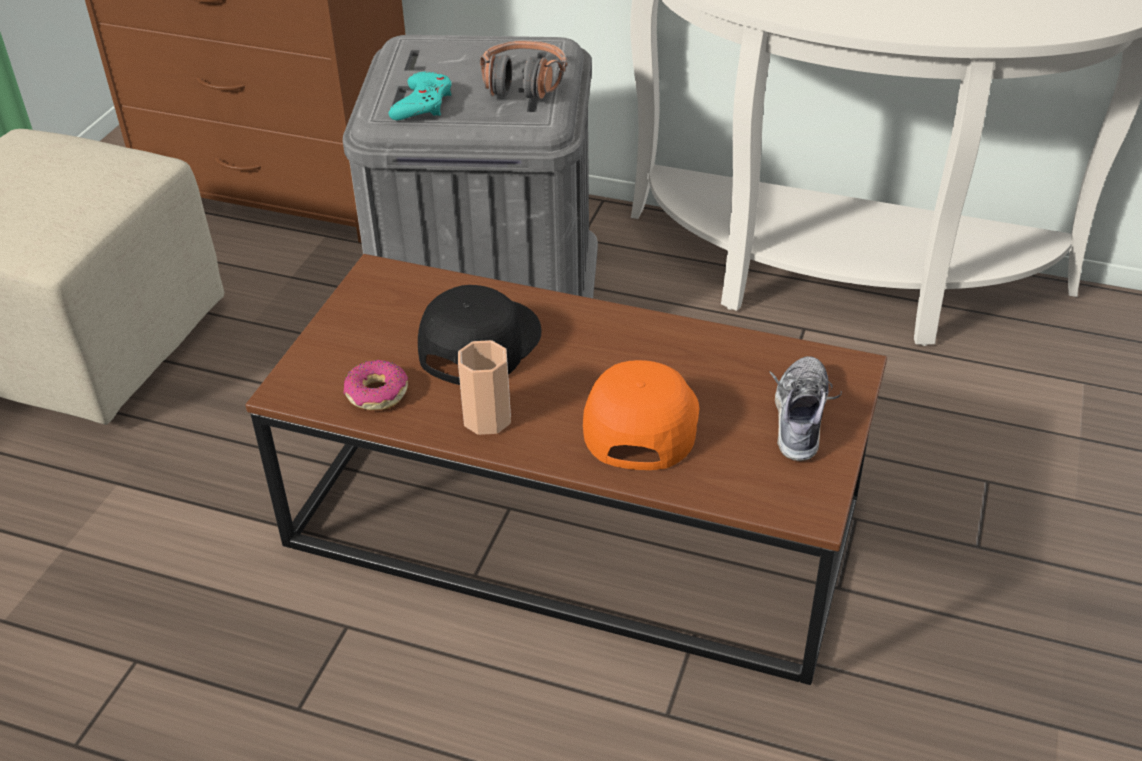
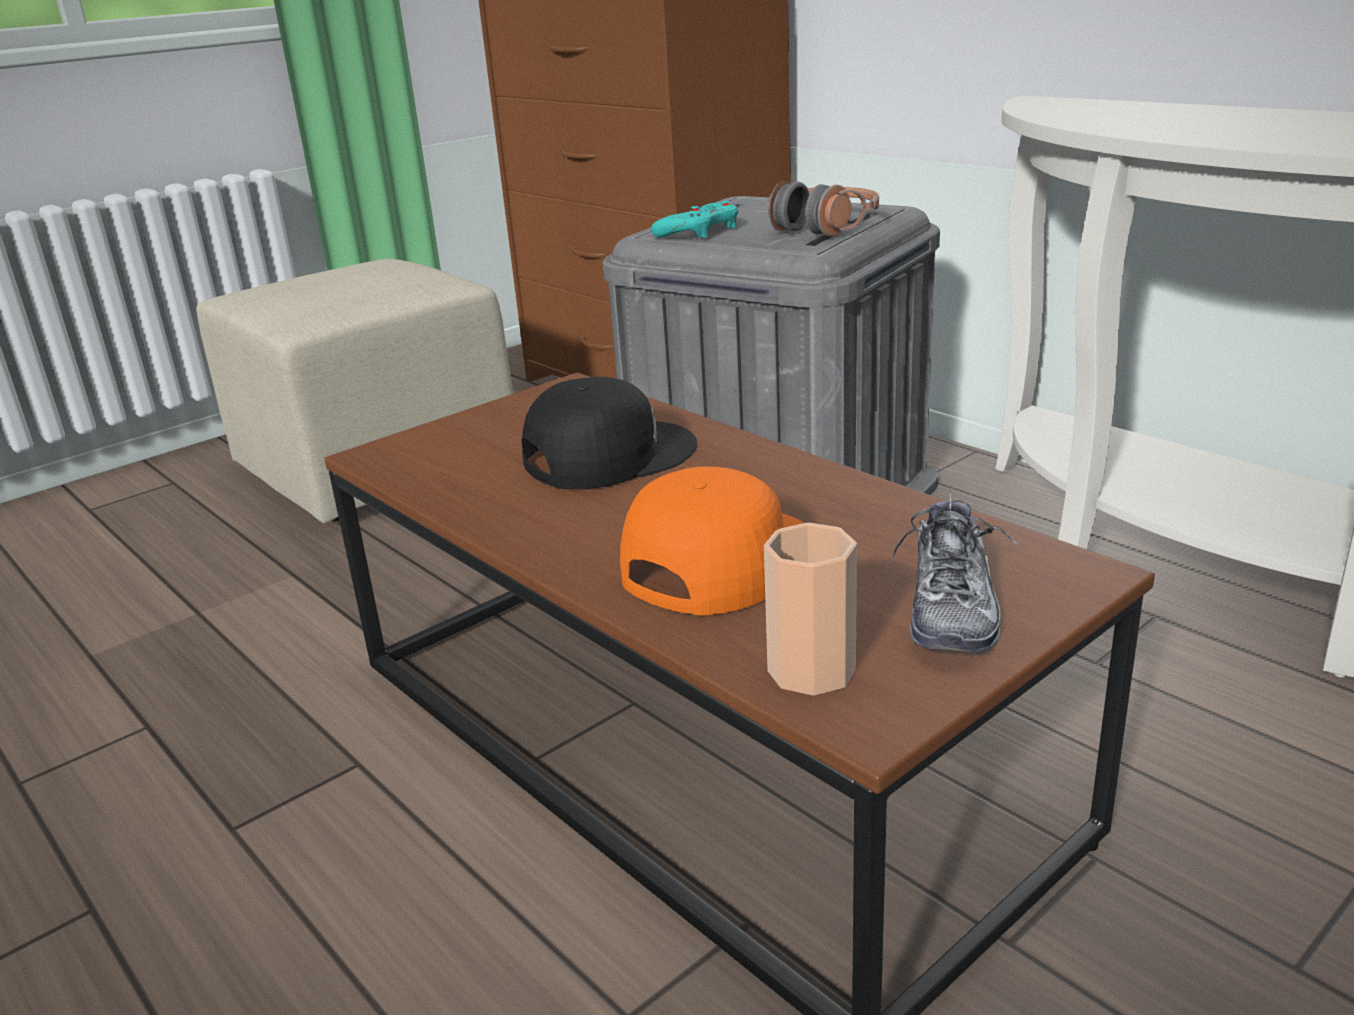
camera: 30 degrees right, 15 degrees down
donut [344,360,408,410] -> none
cup [458,340,511,435] -> cup moved to [764,523,857,696]
shoe [769,356,842,461] -> shoe turned 150 degrees clockwise [893,490,1018,653]

